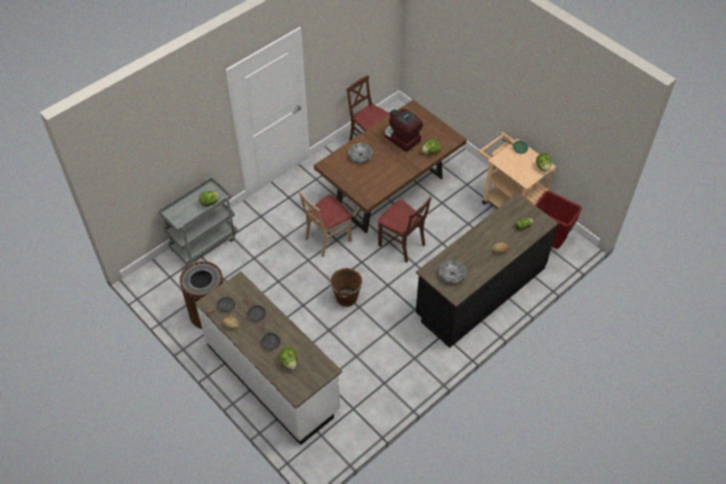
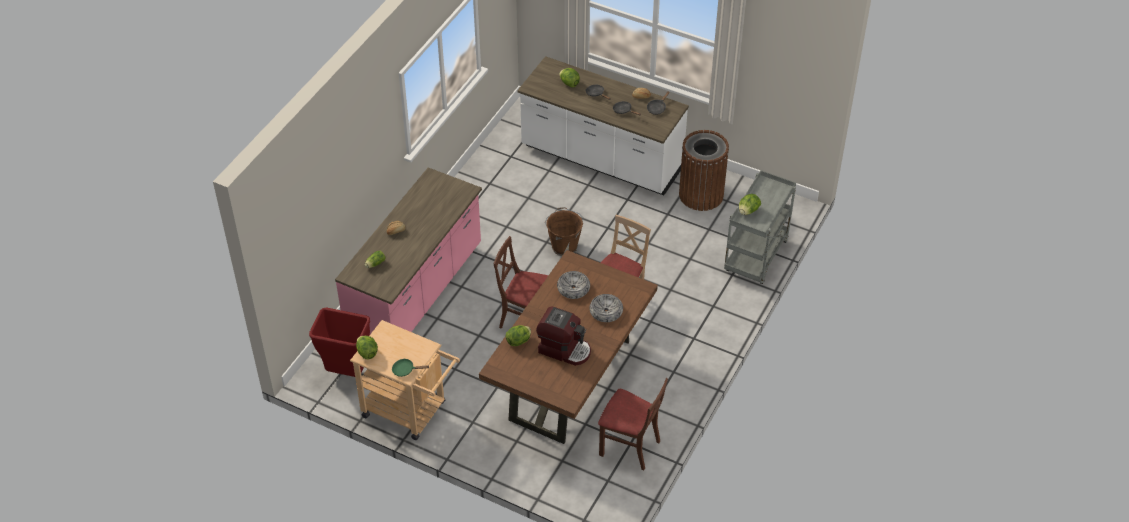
camera: 160 degrees right, 5 degrees down
black counter [416,193,558,348] -> pink counter [335,167,482,334]
bowl [438,260,467,285] -> bowl moved to [557,271,590,299]

